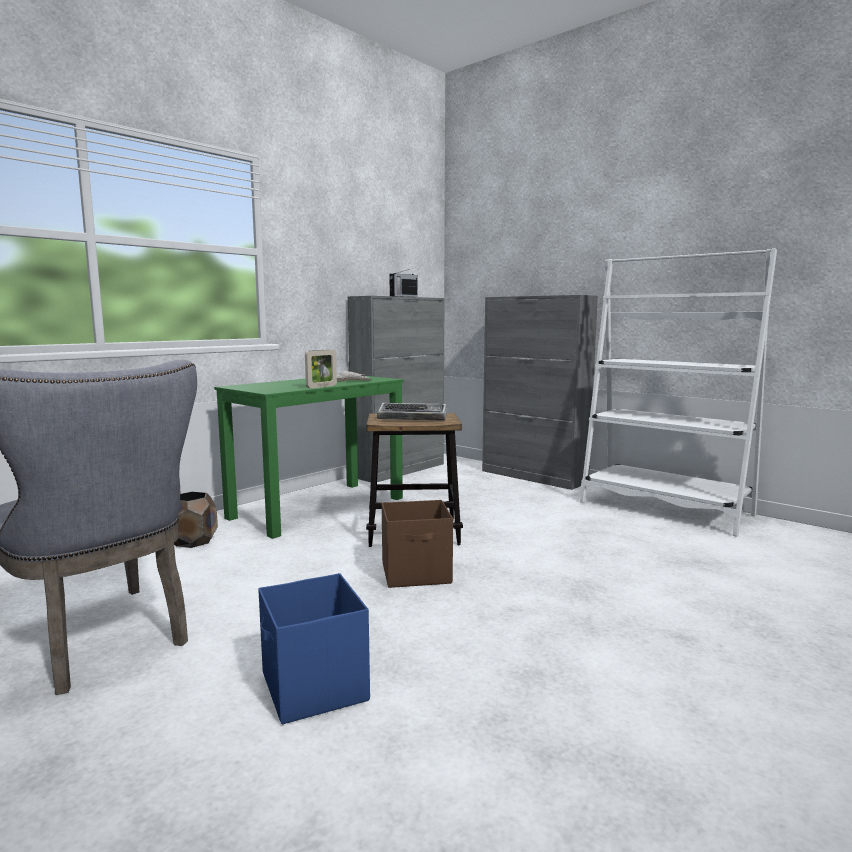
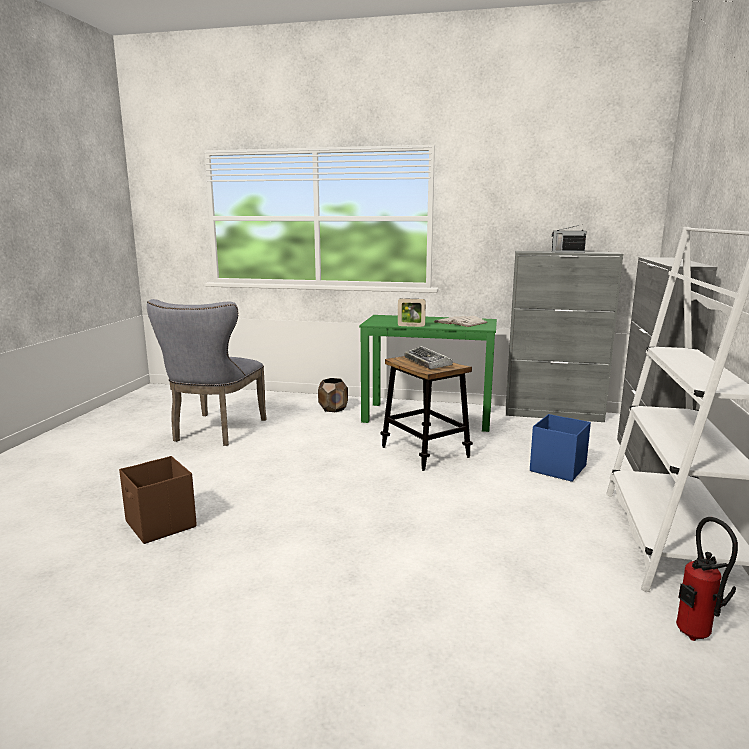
camera: 60 degrees right, 5 degrees up
blue storage box [258,573,370,724] -> blue storage box moved to [530,414,591,482]
brown storage box [382,500,453,588] -> brown storage box moved to [119,456,197,544]
none -> fire extinguisher [676,517,738,641]

